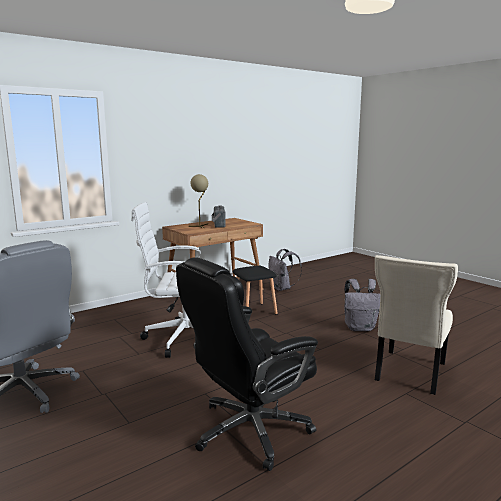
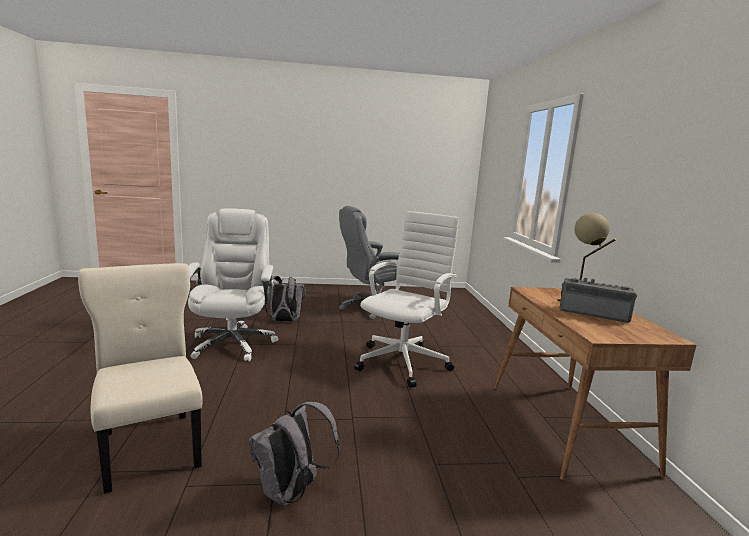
camera: 120 degrees right, 0 degrees up
black office chair [176,257,318,471] -> white office chair [188,208,278,361]
black stool [233,266,278,315] -> none
grey backpack [268,249,302,291] -> grey backpack moved to [265,276,305,322]

